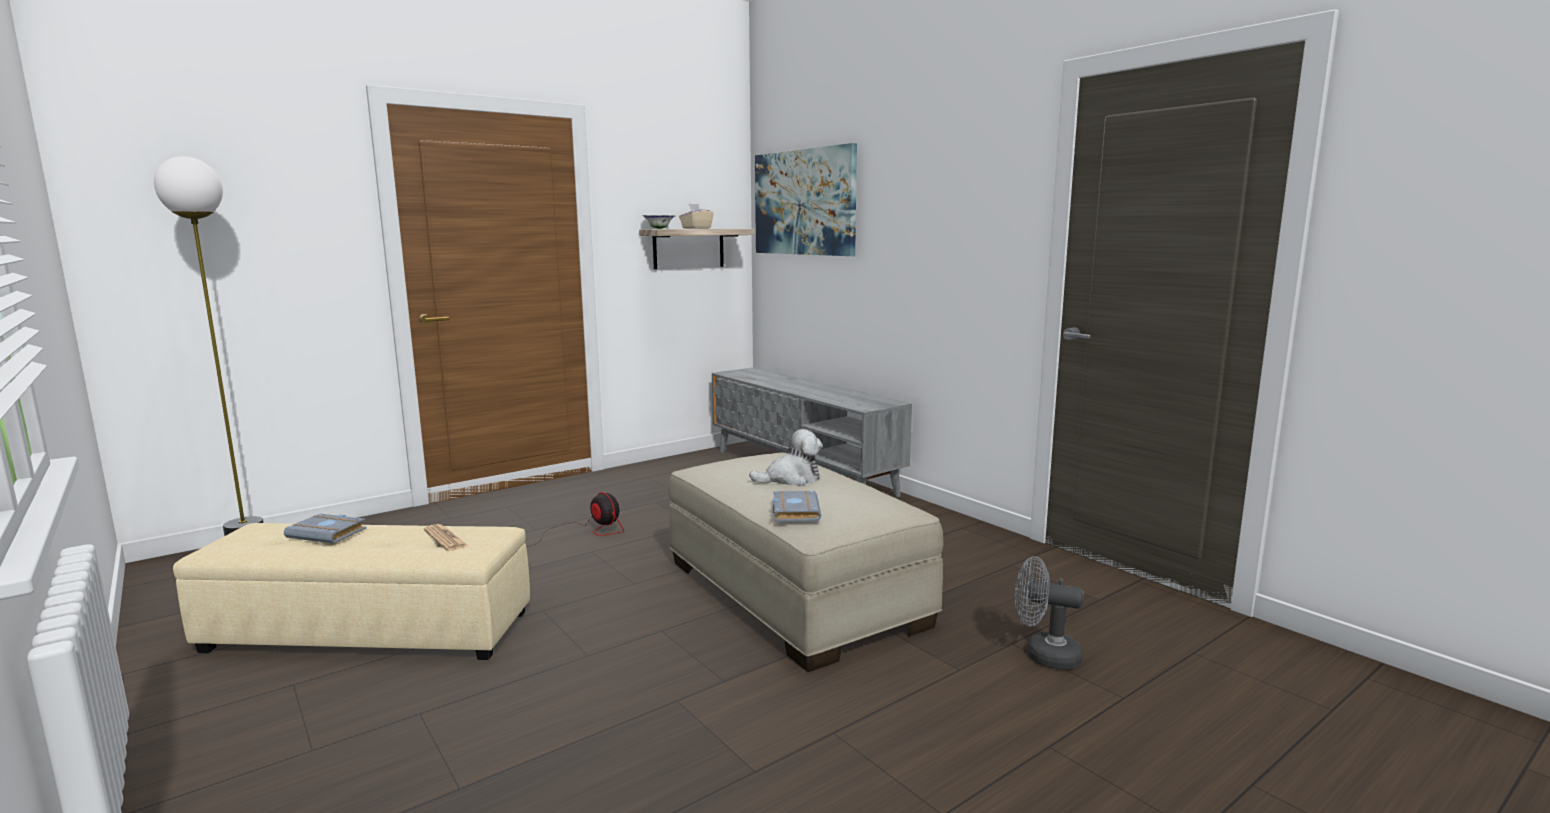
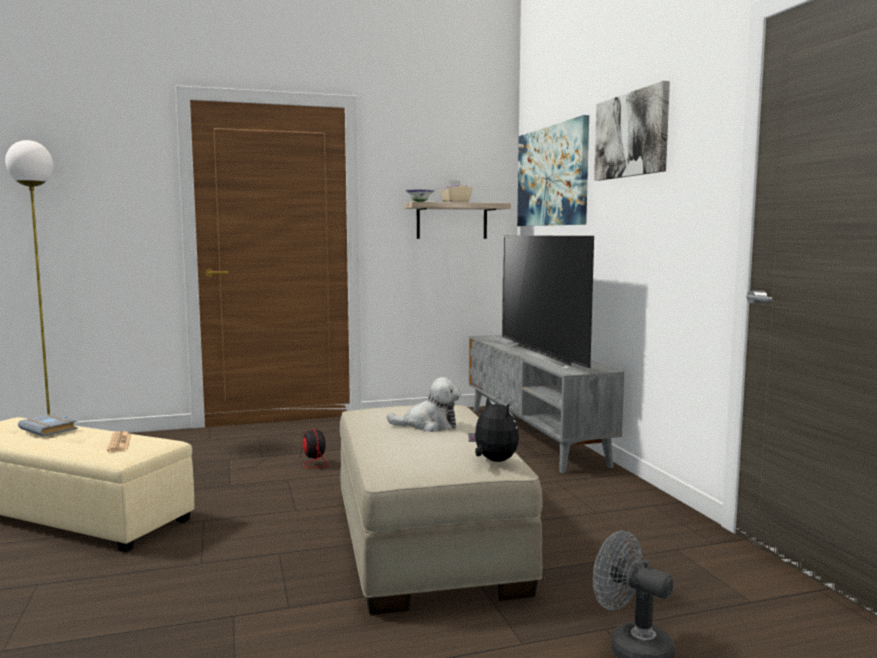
camera: 20 degrees right, 5 degrees down
grey book [773,491,821,521] -> none
none -> plush toy [468,396,519,462]
none -> television [502,235,594,369]
none -> picture [594,81,670,181]

